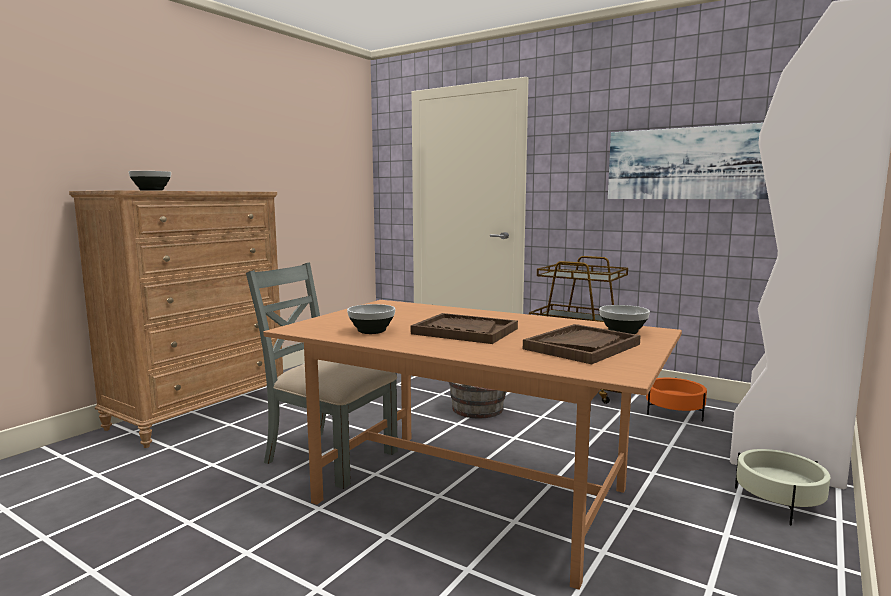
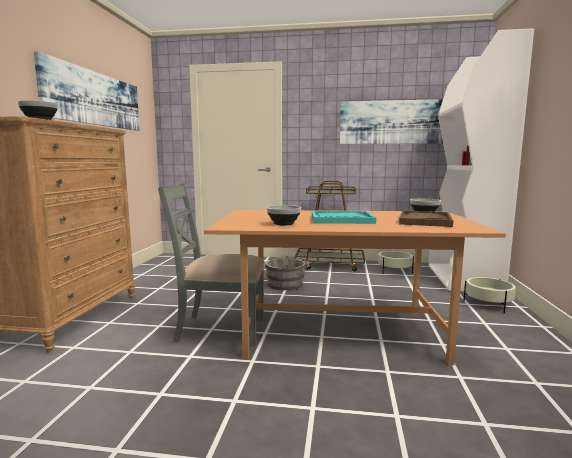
camera: 25 degrees left, 0 degrees up
brown tray [411,313,518,344] -> turquoise tray [312,211,376,224]
orange planter [646,377,707,422] -> beige planter [378,251,414,274]
none -> picture [34,51,140,131]

